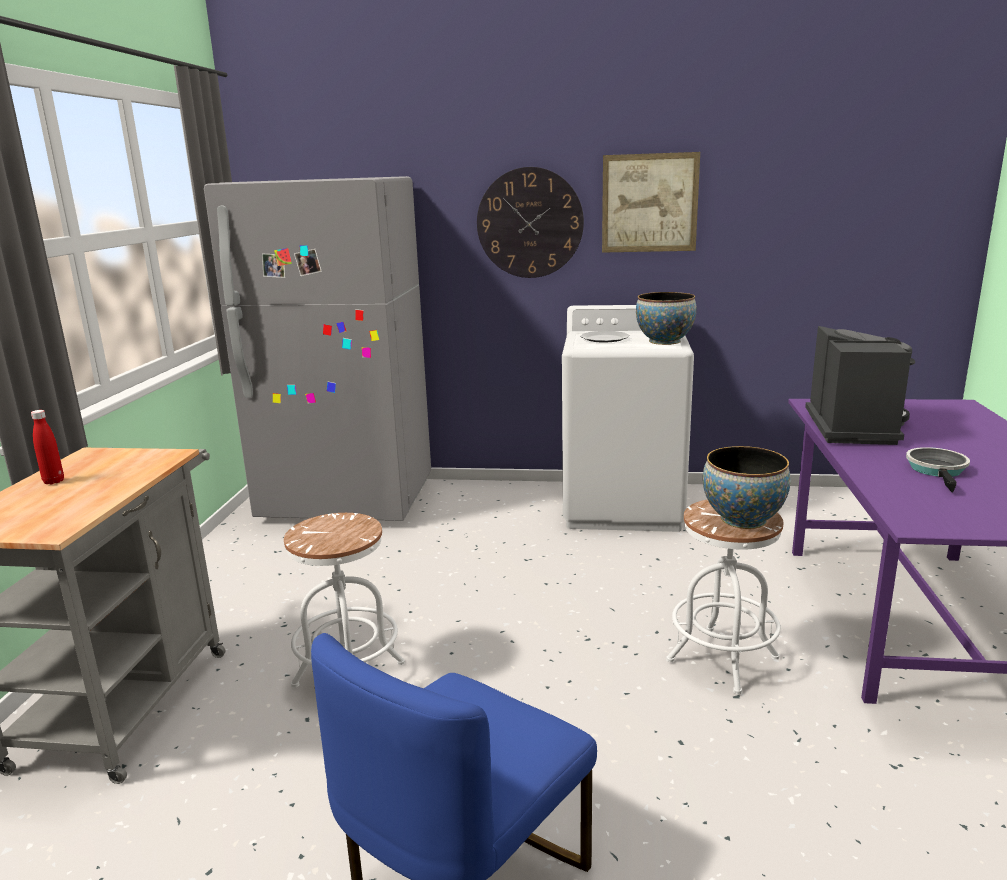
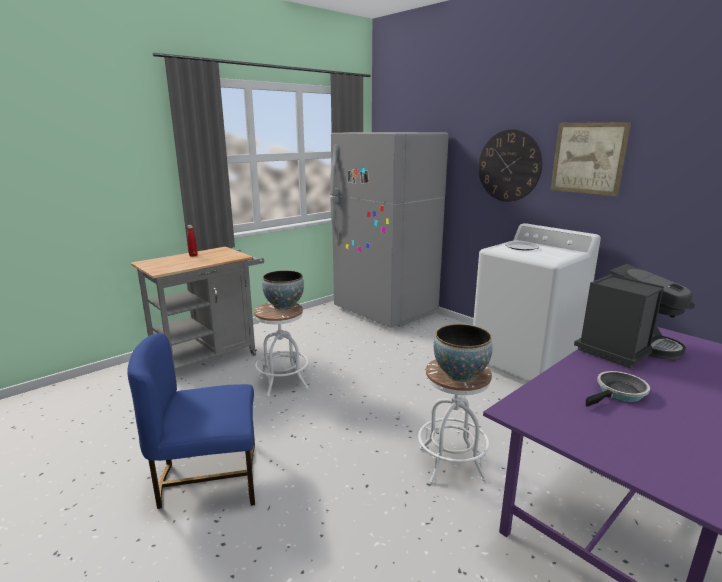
camera: 40 degrees right, 0 degrees up
bowl [636,292,697,345] -> bowl moved to [262,270,304,310]

